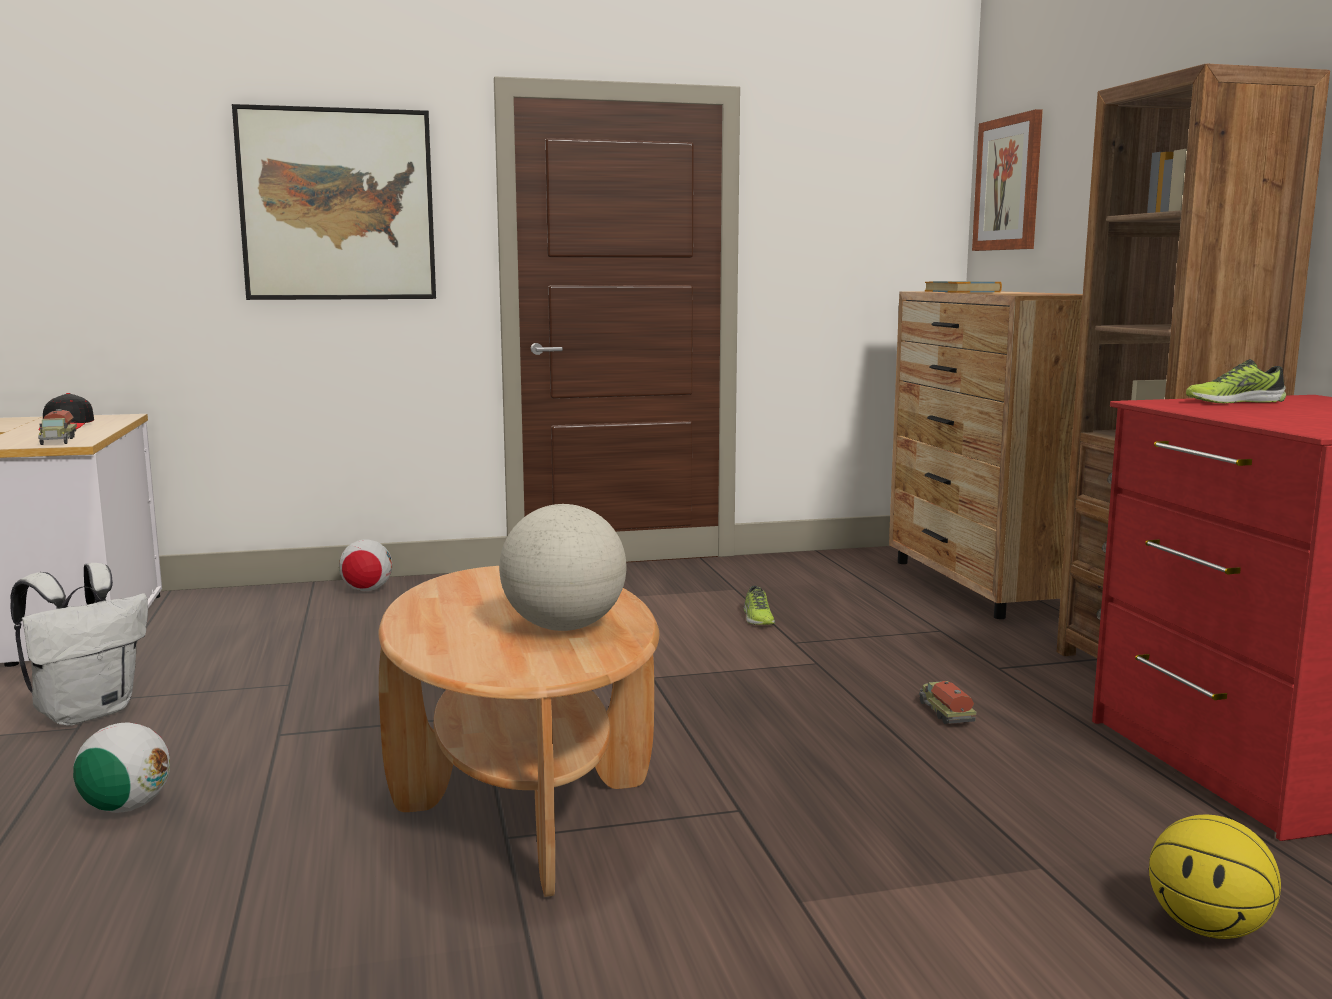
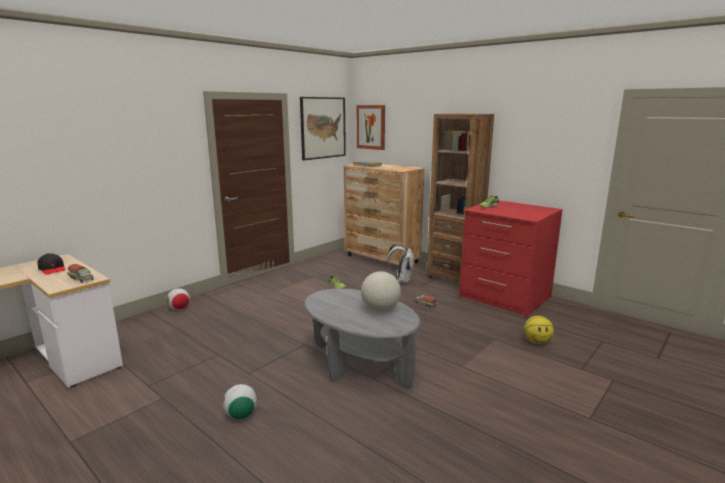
camera: 35 degrees left, 5 degrees up
white backpack [10,563,148,726] -> white backpack moved to [386,243,414,284]
picture [232,104,436,300] -> picture moved to [300,97,346,160]
brown coffee table [378,566,659,897] -> grey coffee table [304,289,421,389]

